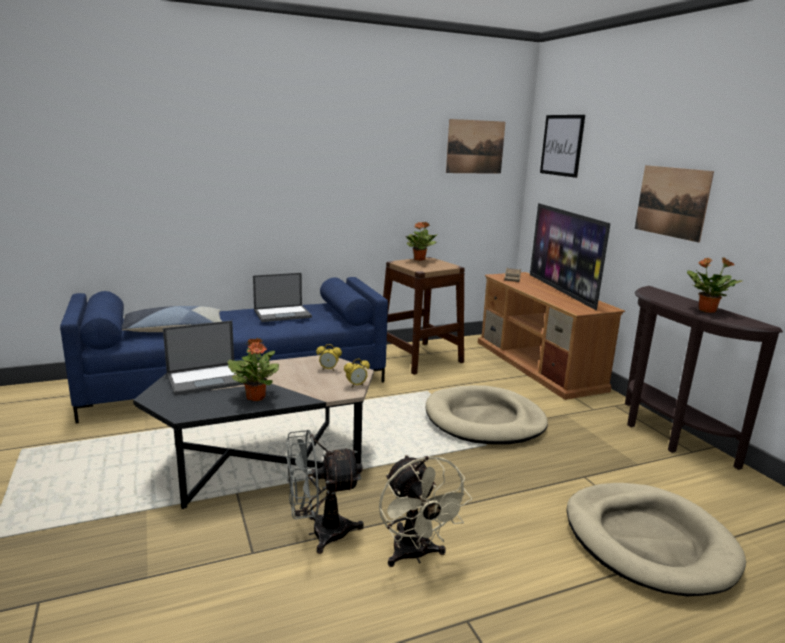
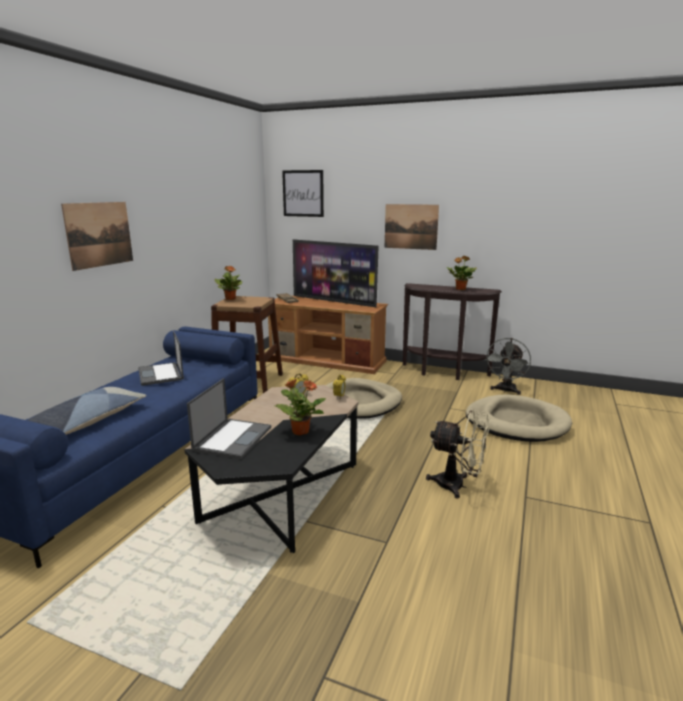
camera: 45 degrees left, 0 degrees up
laptop [253,273,312,322] -> laptop turned 135 degrees clockwise [138,331,184,386]
grey fan [286,430,364,554] -> grey fan moved to [485,338,531,395]
picture [446,119,505,174] -> picture moved to [61,202,133,271]

